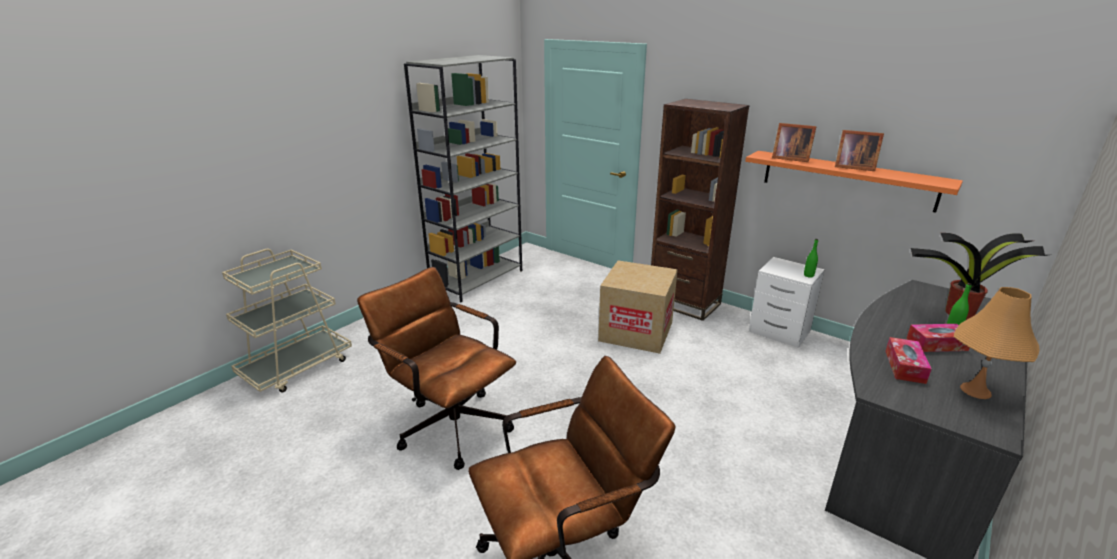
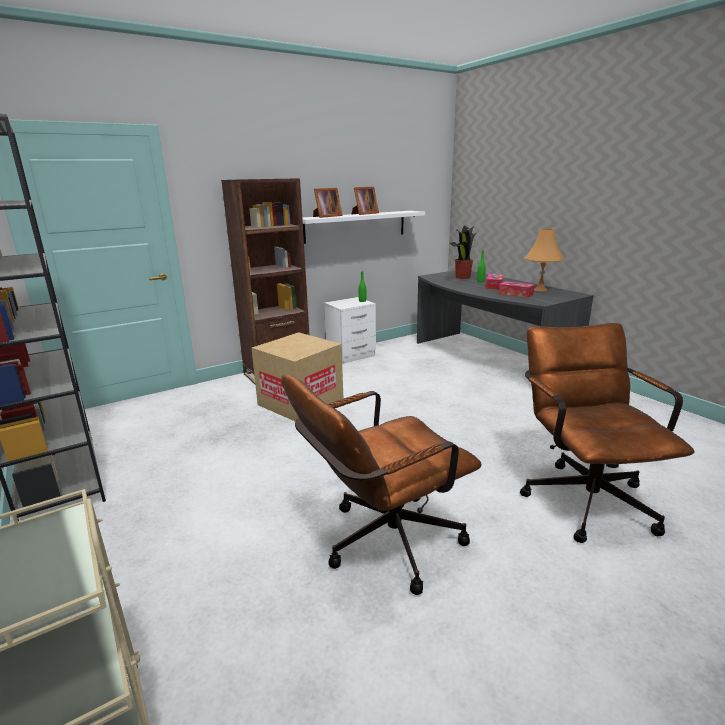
camera: 70 degrees left, 5 degrees down
orange shelf [745,151,963,213] -> white shelf [302,211,425,244]

